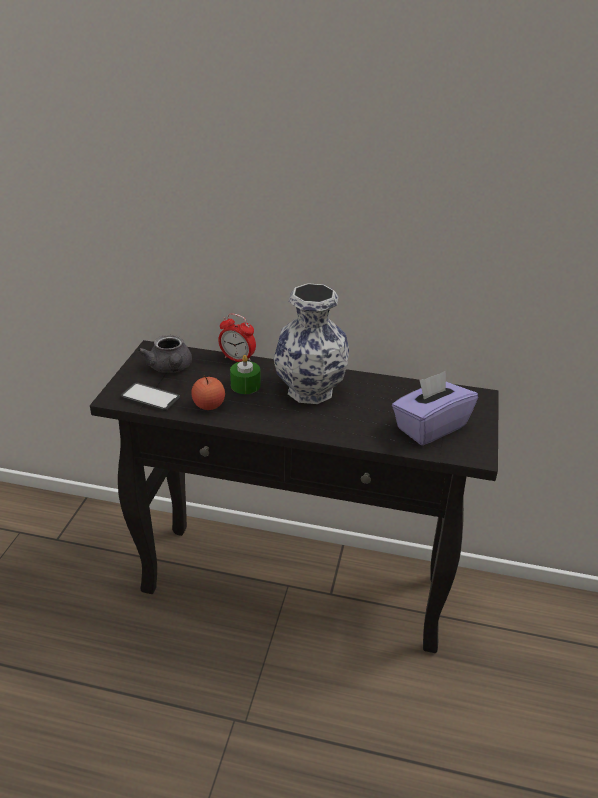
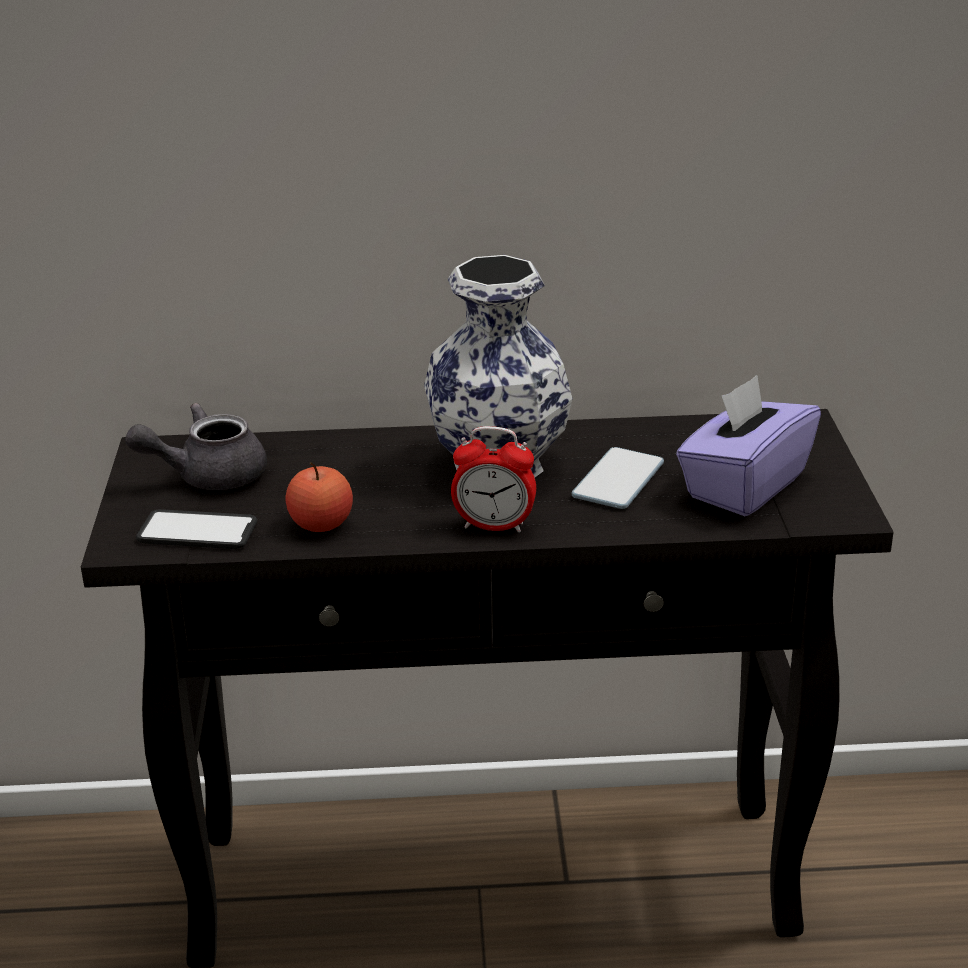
camera: 15 degrees left, 5 degrees down
grey teapot [138,335,192,373] -> grey teapot turned 105 degrees clockwise [125,403,267,490]
alarm clock [218,313,256,362] -> alarm clock moved to [451,426,536,533]
green candle [230,355,261,394] -> none
none -> phone [572,447,664,509]

